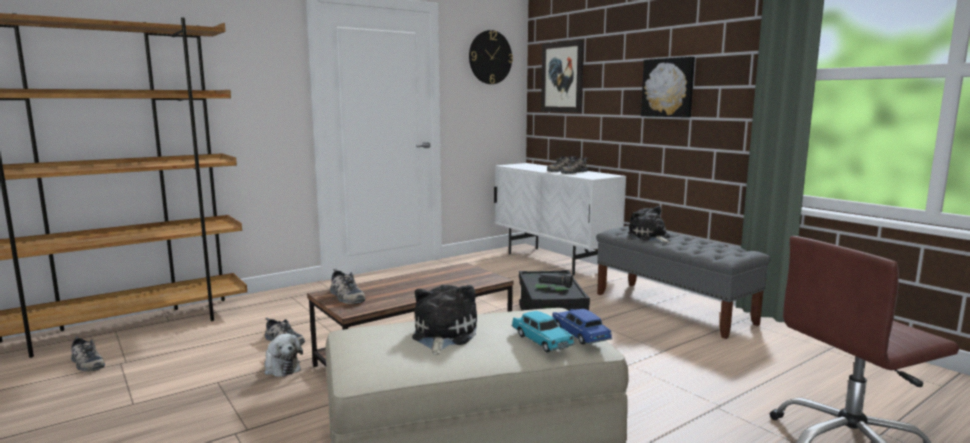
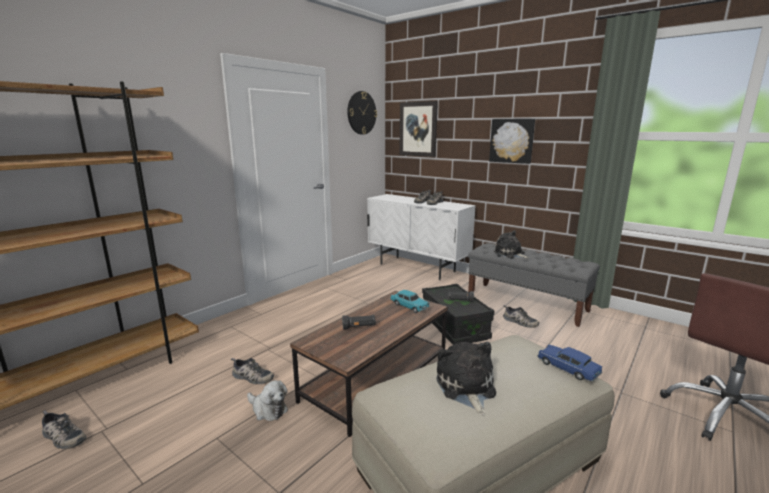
camera: 15 degrees left, 5 degrees up
shoe [330,269,365,304] -> shoe moved to [503,305,539,328]
turquoise toy car [511,311,575,353] -> turquoise toy car moved to [390,290,430,313]
none -> black flashlight [342,315,376,330]

